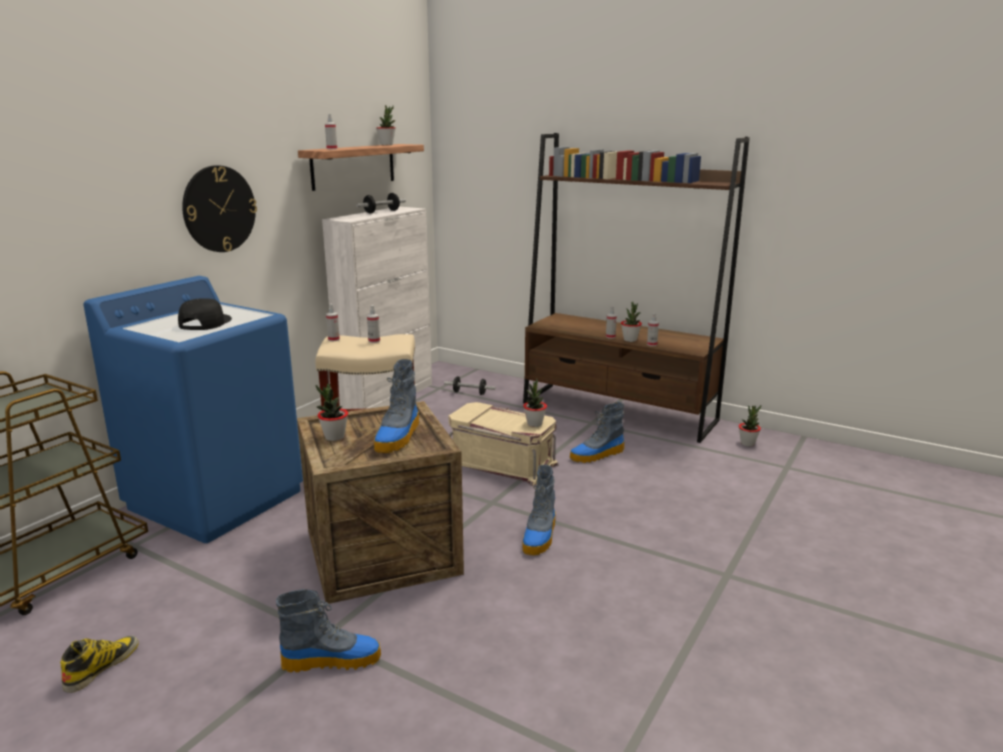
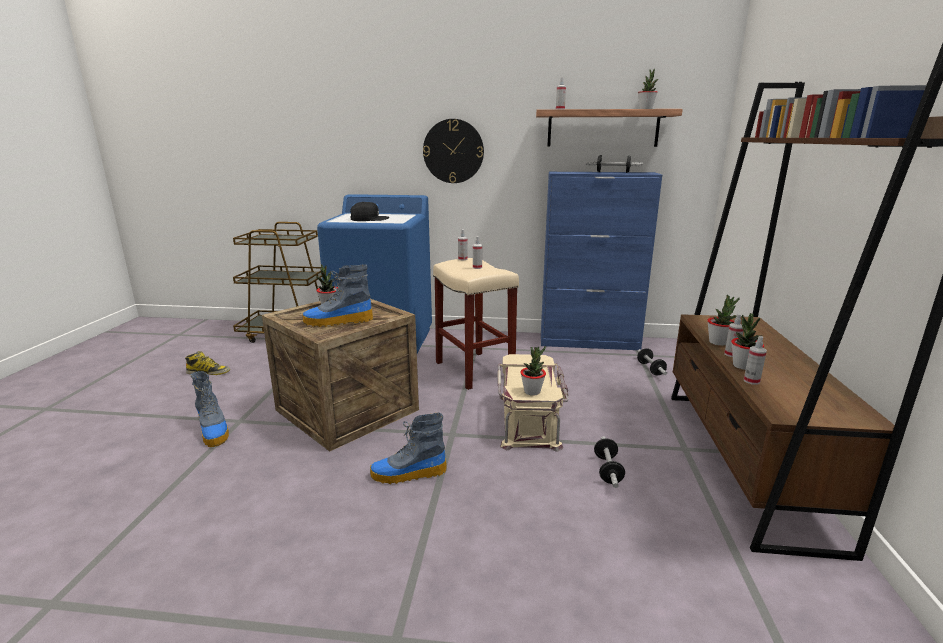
camera: 65 degrees right, 0 degrees up
white cabinet [322,207,432,409] -> blue cabinet [541,172,662,350]
boot [570,402,624,463] -> dumbbell [594,436,625,488]
potted plant [739,405,761,446] -> potted plant moved to [707,295,739,346]

